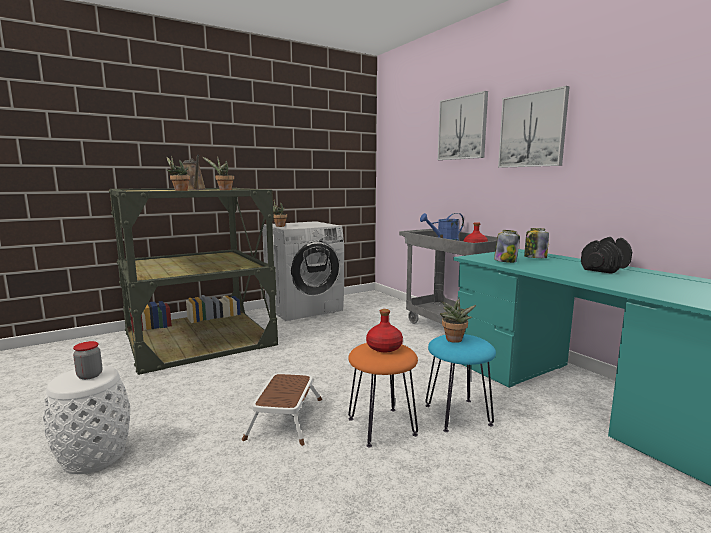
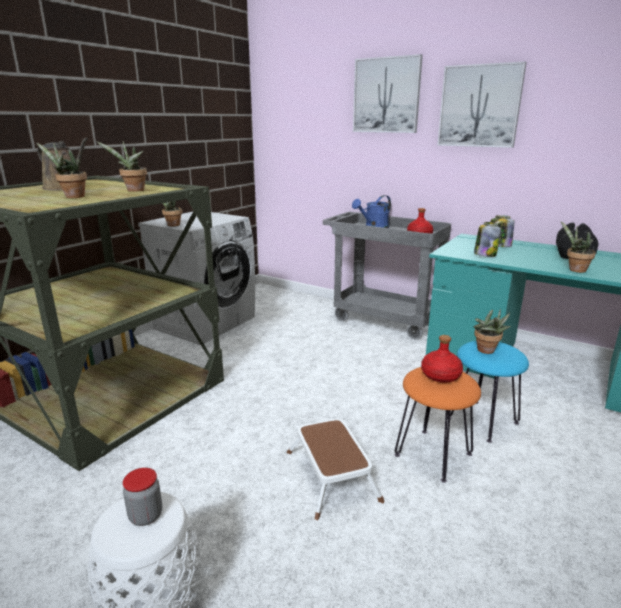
camera: 25 degrees left, 10 degrees up
none -> potted plant [561,221,596,273]

